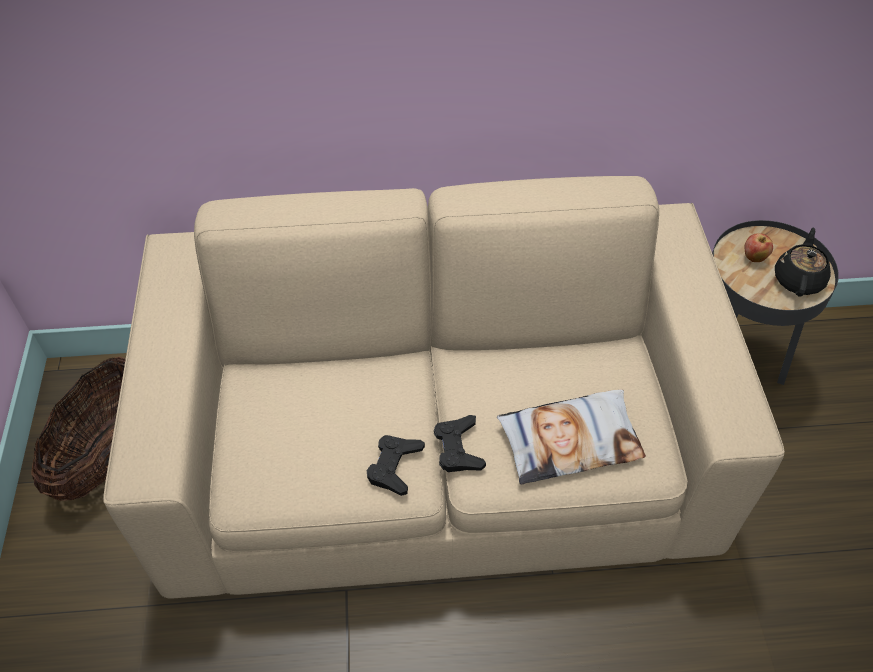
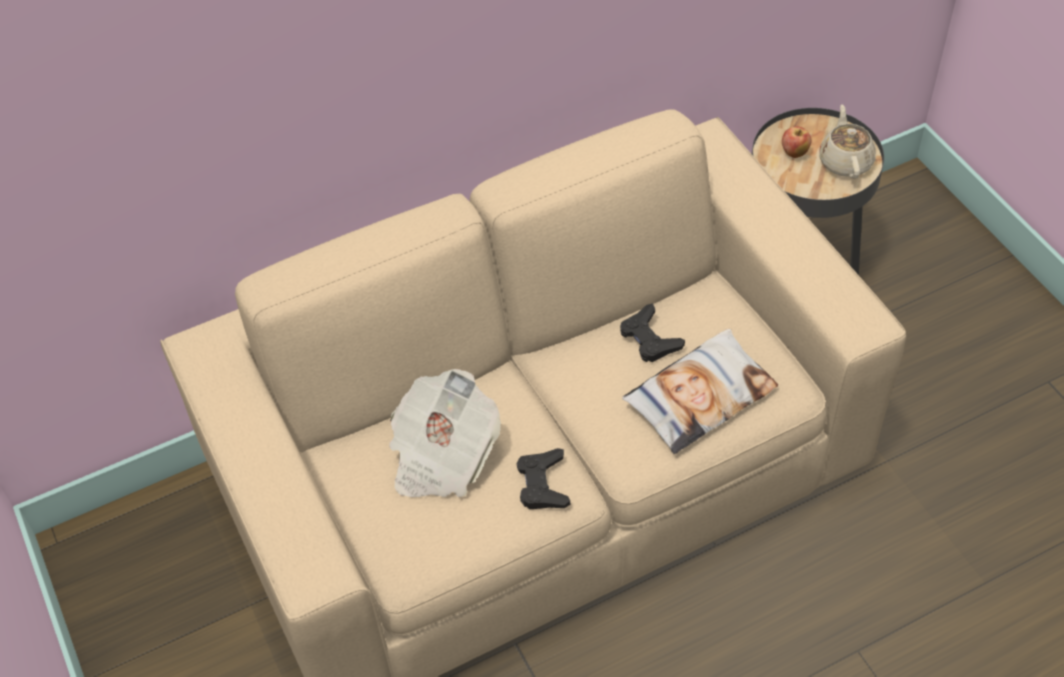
camera: 20 degrees left, 0 degrees up
basket [31,357,126,501] -> none
black game controller [434,415,486,472] -> black game controller moved to [620,304,685,362]
black teapot [775,227,831,297] -> beige teapot [819,105,876,179]
none -> newspaper [389,369,501,497]

